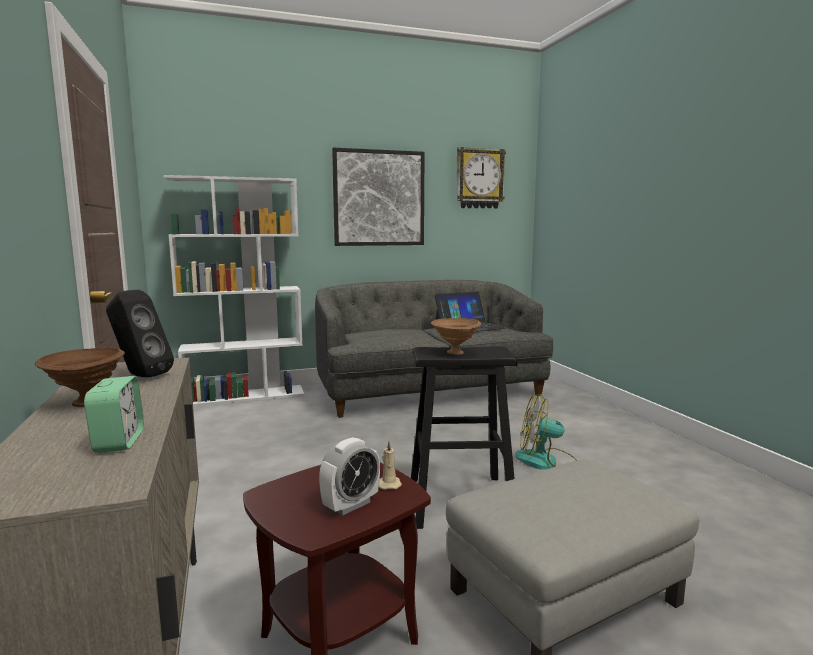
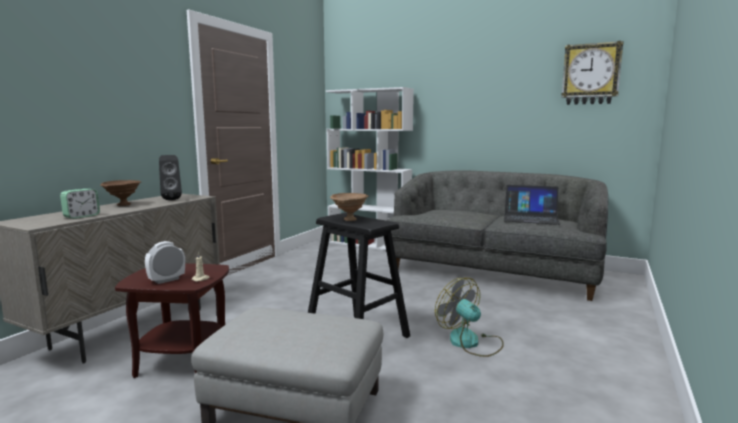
camera: 45 degrees right, 0 degrees up
alarm clock [319,437,380,515] -> alarm clock turned 135 degrees clockwise [145,241,185,284]
picture [332,148,425,246] -> none

